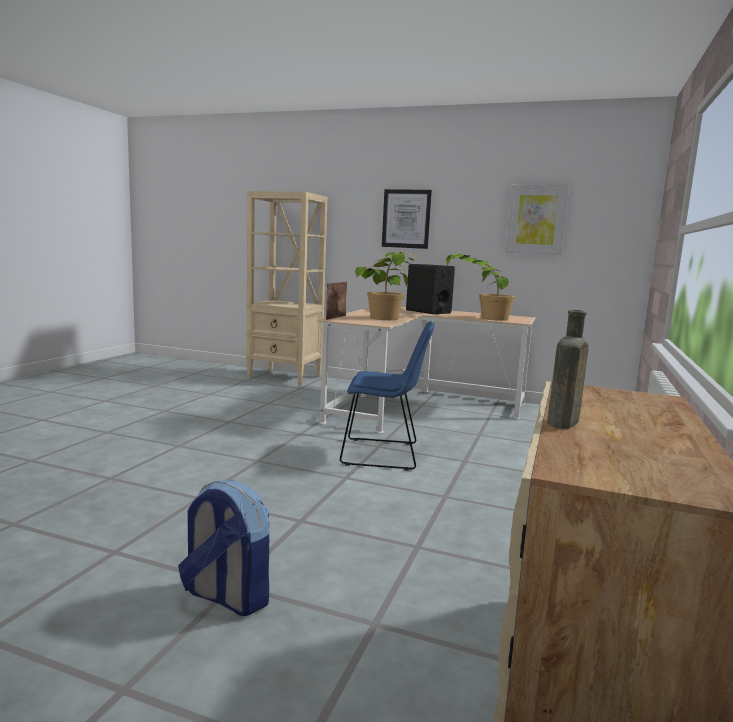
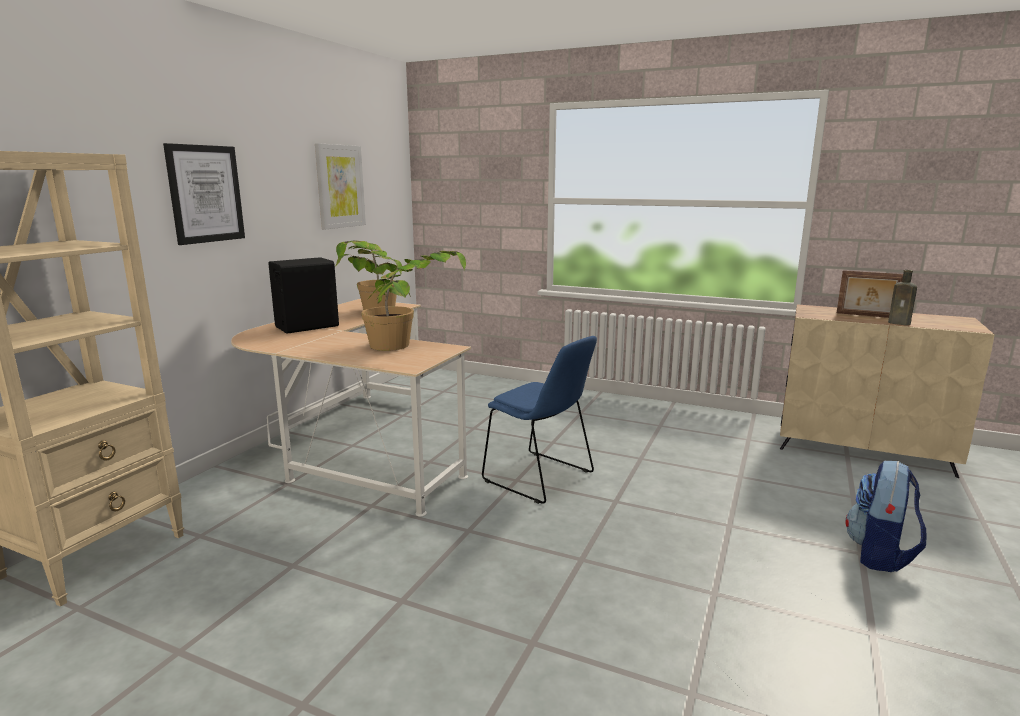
camera: 85 degrees left, 5 degrees up
picture frame [326,282,347,320] -> picture frame moved to [837,271,903,318]
blue chair [340,322,435,471] -> blue chair turned 120 degrees clockwise [482,336,597,504]

